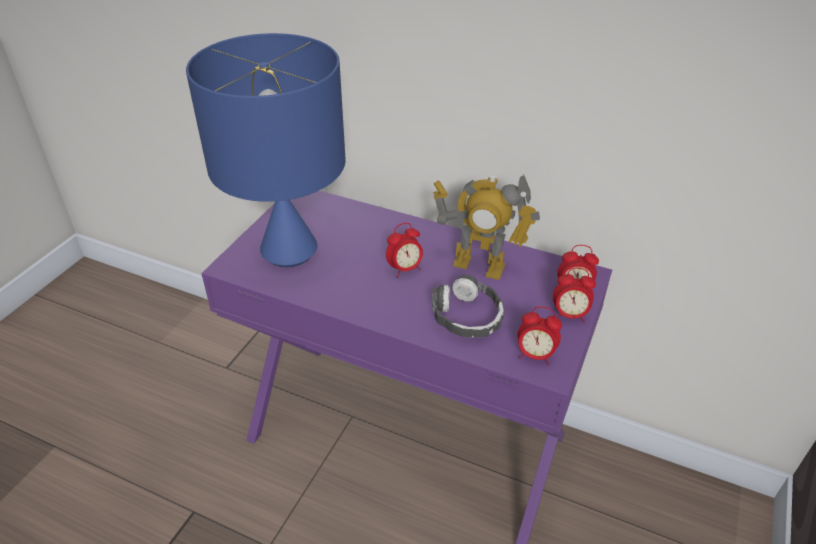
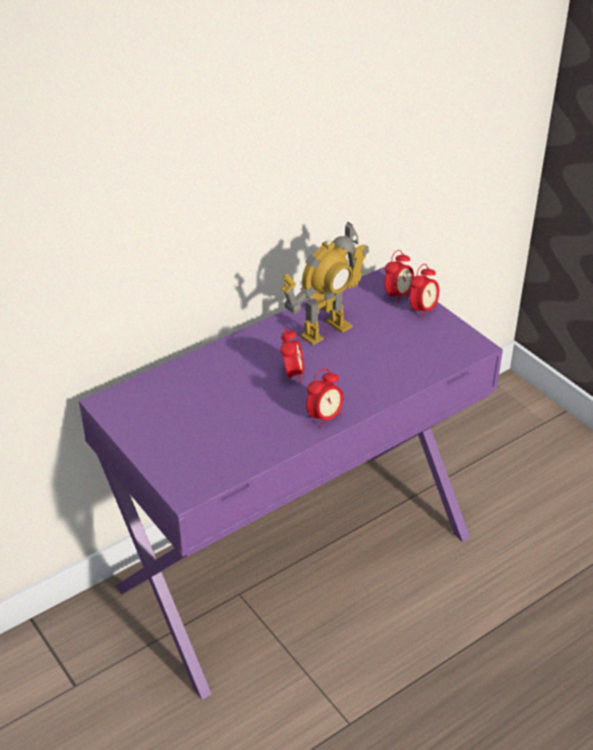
camera: 60 degrees left, 0 degrees up
blue table lamp [186,33,346,267] -> none
headphones [432,274,504,338] -> none
alarm clock [518,306,562,365] -> alarm clock moved to [306,368,344,428]

